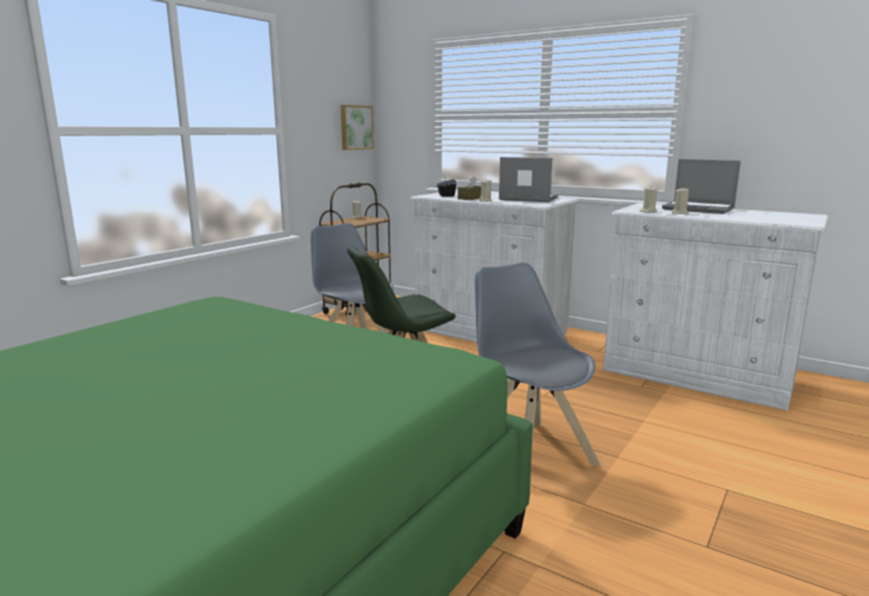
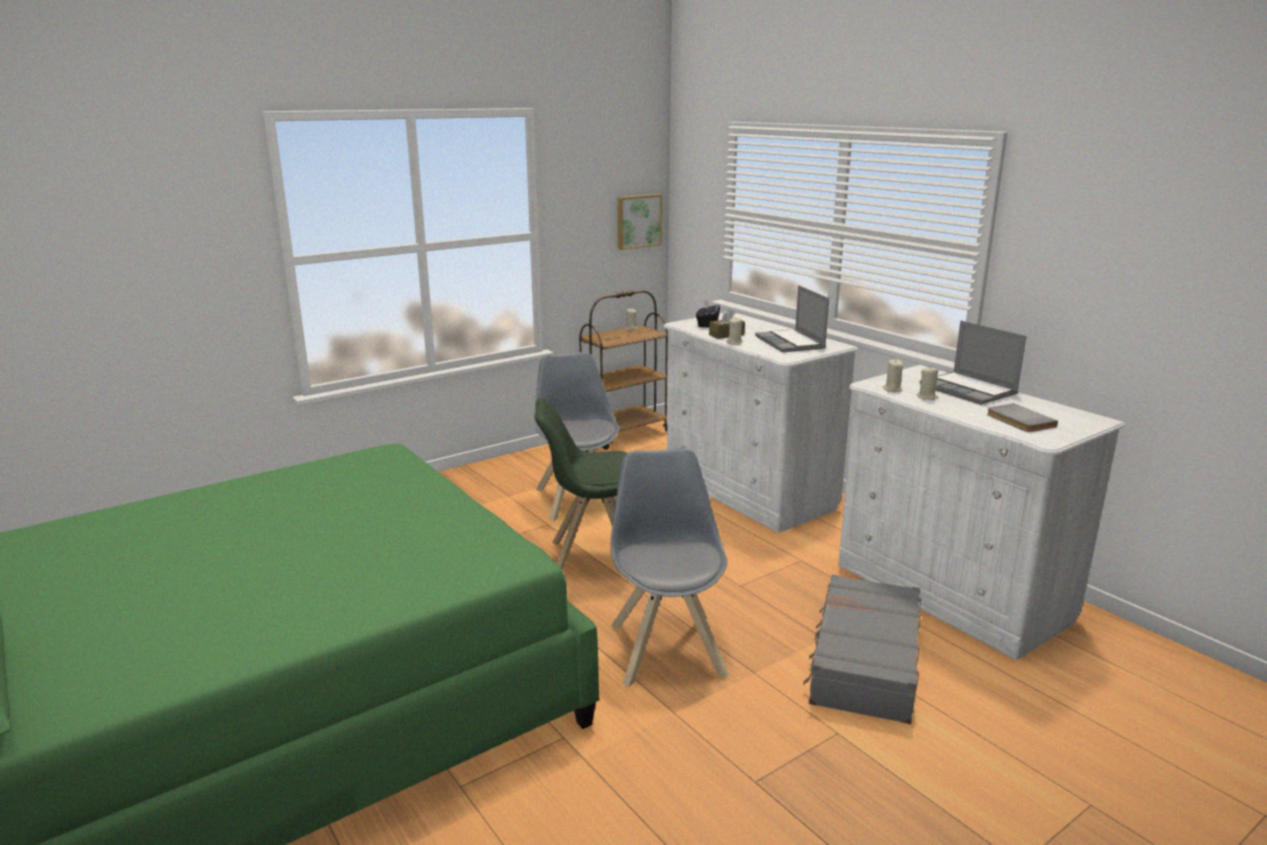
camera: 20 degrees right, 5 degrees up
laptop [499,157,558,202] -> laptop turned 150 degrees counterclockwise [755,285,829,352]
none -> grey suitcase [803,574,921,724]
none -> grey book [987,403,1058,432]

